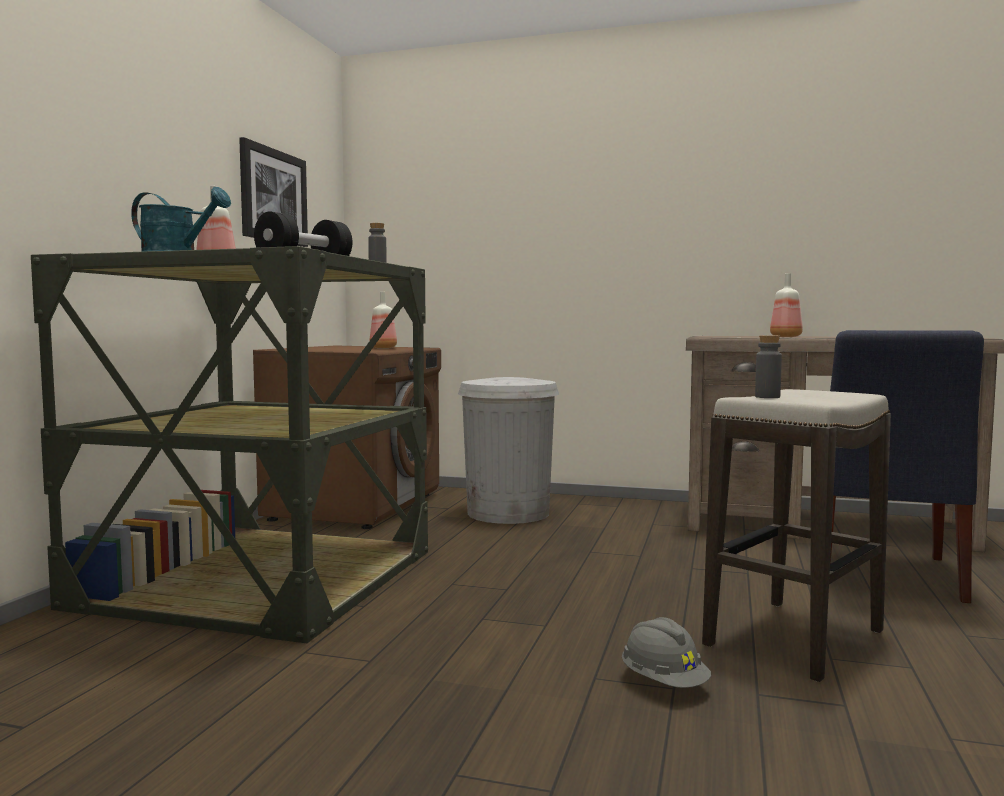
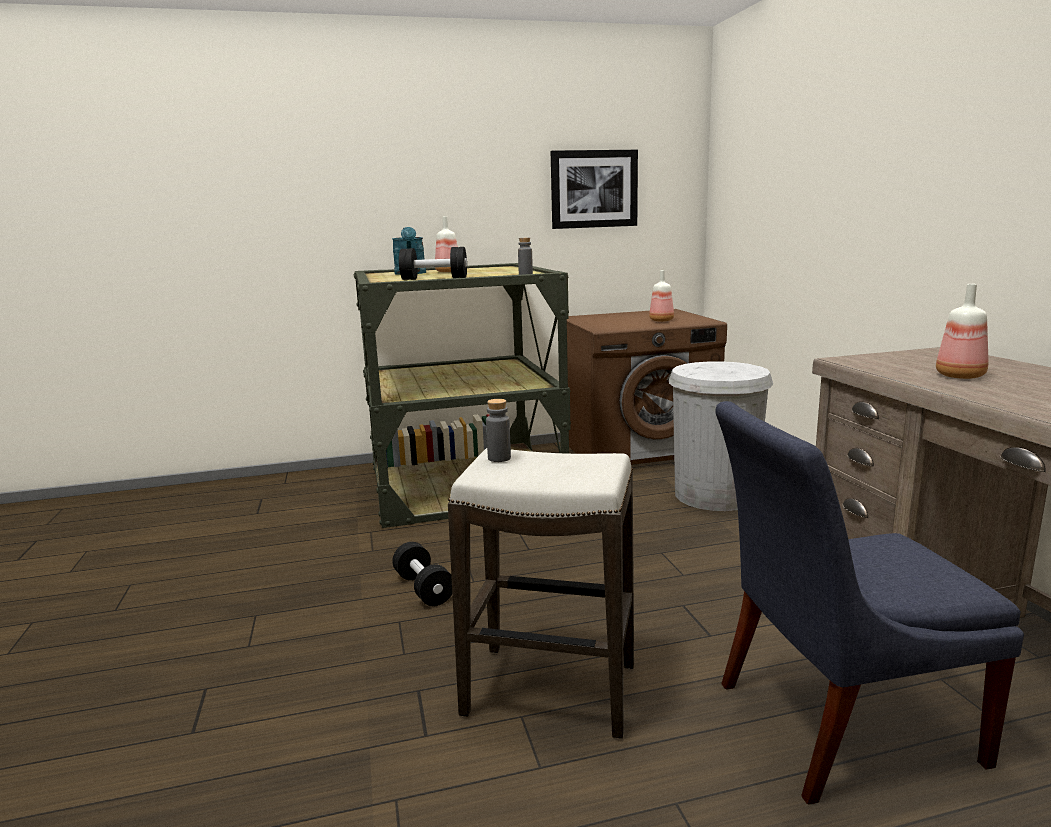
camera: 60 degrees right, 10 degrees up
grey hard hat [622,617,711,688] -> none
none -> black dumbbell [392,542,452,606]

